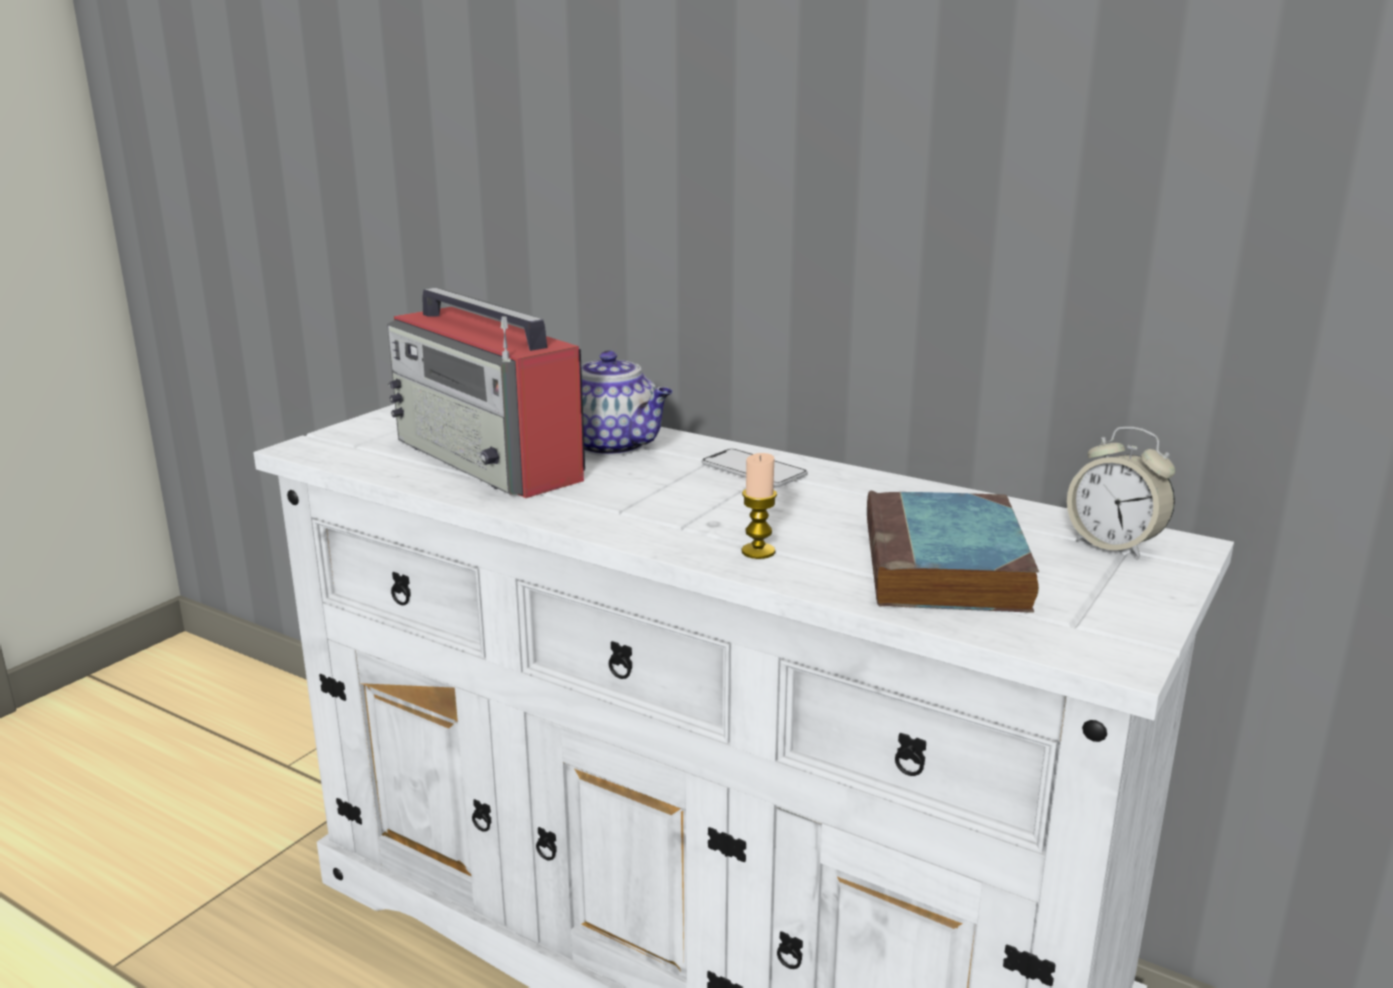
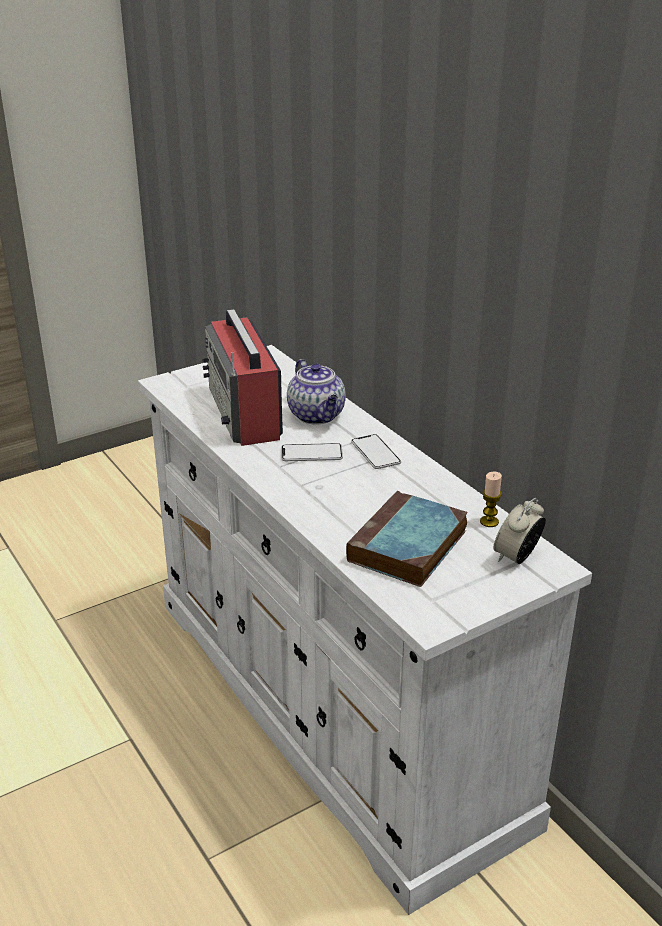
camera: 25 degrees right, 10 degrees up
candle [742,453,777,559] -> candle moved to [480,471,502,527]
alarm clock [1067,427,1175,559] -> alarm clock turned 60 degrees clockwise [493,498,546,564]
none -> phone [281,443,343,461]

